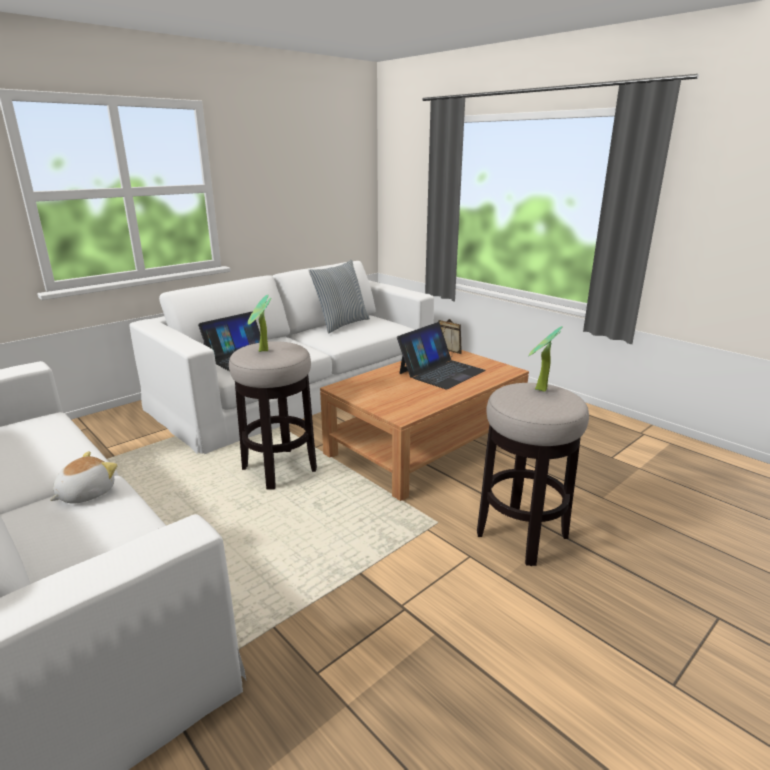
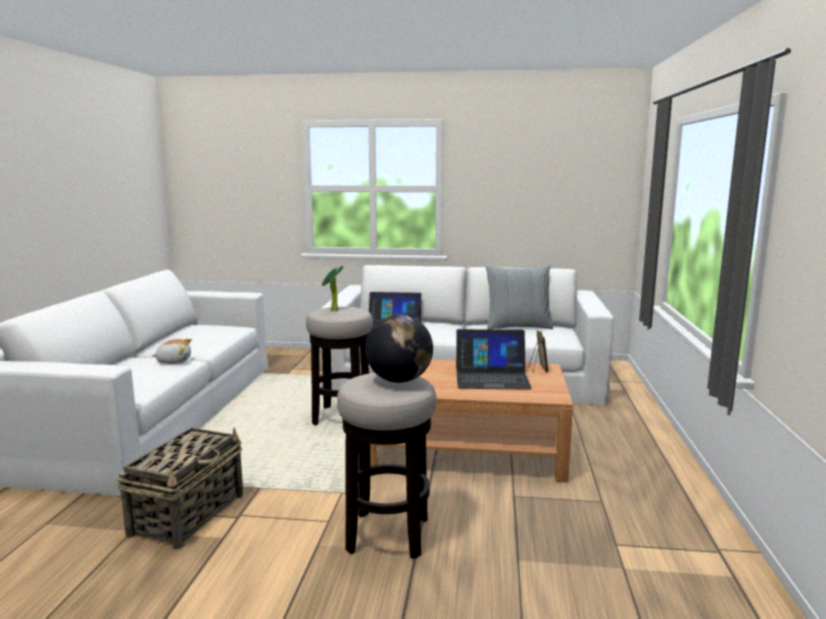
camera: 50 degrees right, 10 degrees down
potted plant [528,326,562,392] -> globe [365,315,433,383]
none -> basket [117,427,243,549]

